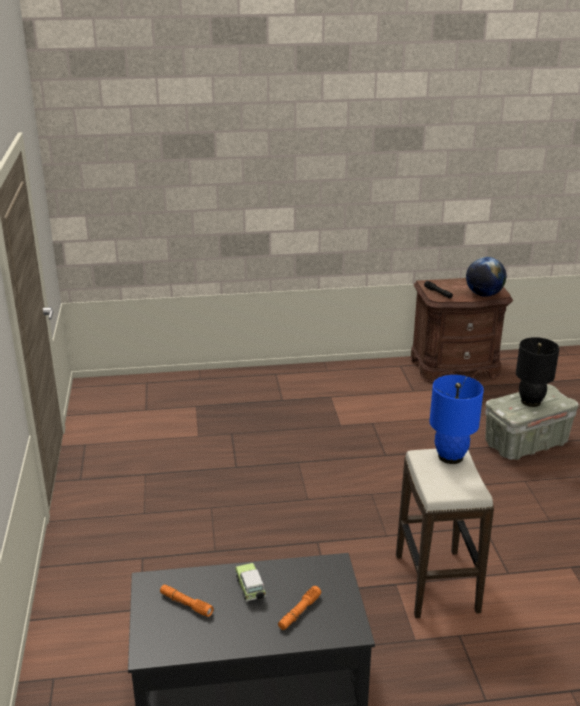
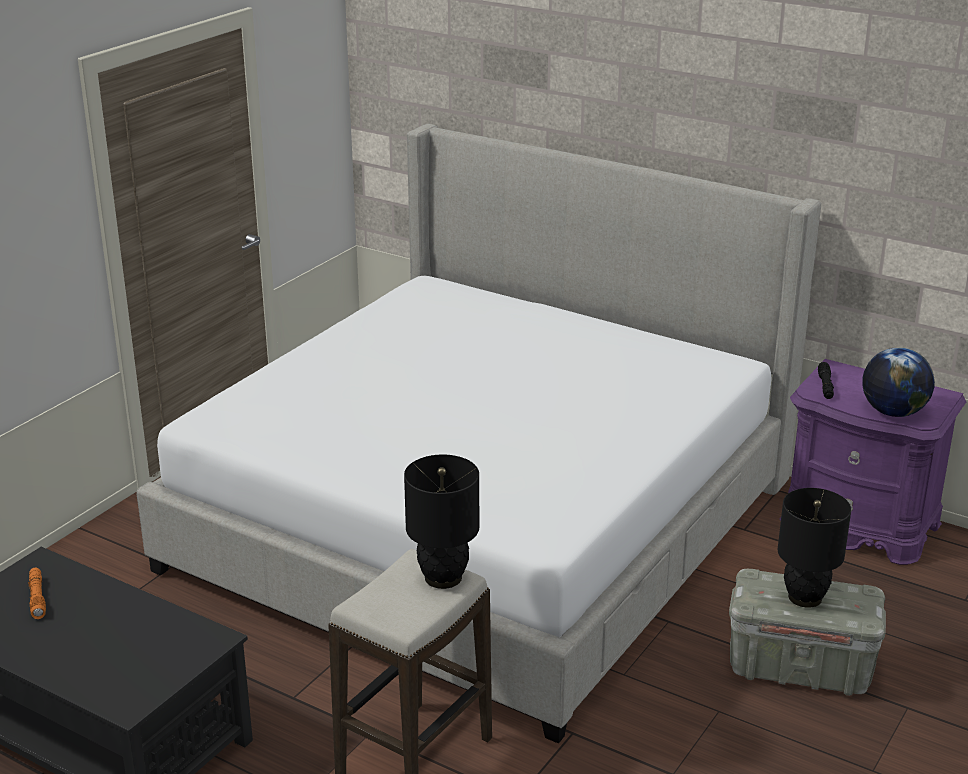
camera: 40 degrees right, 0 degrees up
toy car [235,563,266,601] -> none
orange flashlight [278,586,321,630] -> none
brown nightstand [410,278,513,383] -> purple nightstand [780,359,966,565]
blue table lamp [430,375,484,464] -> black table lamp [404,455,479,589]
none -> bed [136,124,821,743]

